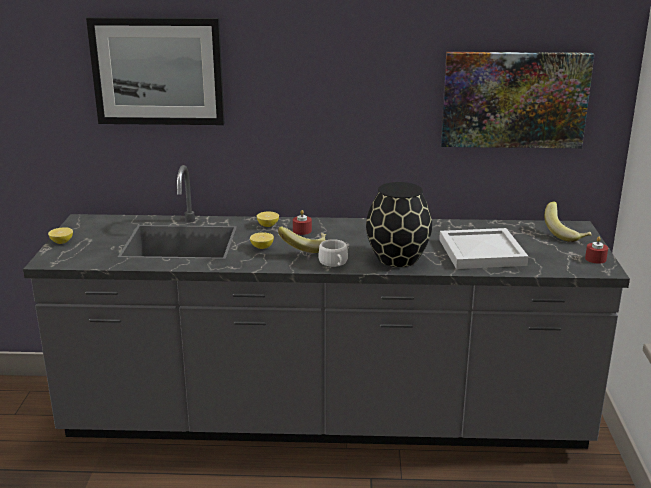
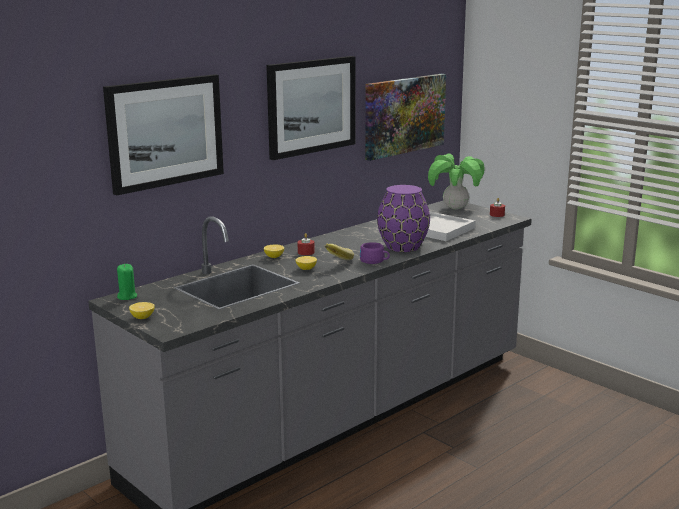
camera: 45 degrees left, 5 degrees down
white cup [318,239,348,267] -> purple cup [360,242,390,264]
black vase [366,182,432,267] -> purple vase [377,185,430,252]
banana [544,202,592,242] -> potted plant [428,153,485,210]
none -> green candle [117,264,137,300]
none -> picture [266,56,355,160]

